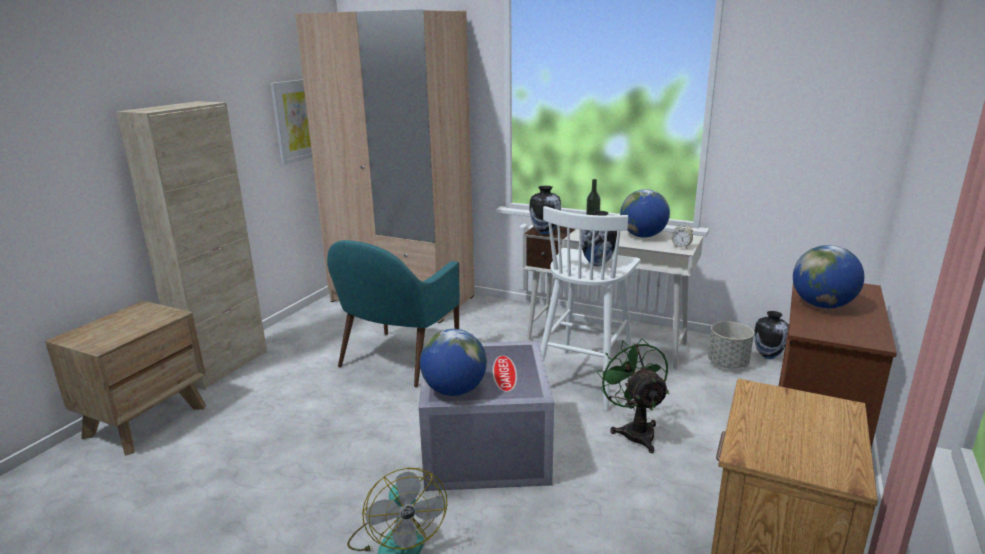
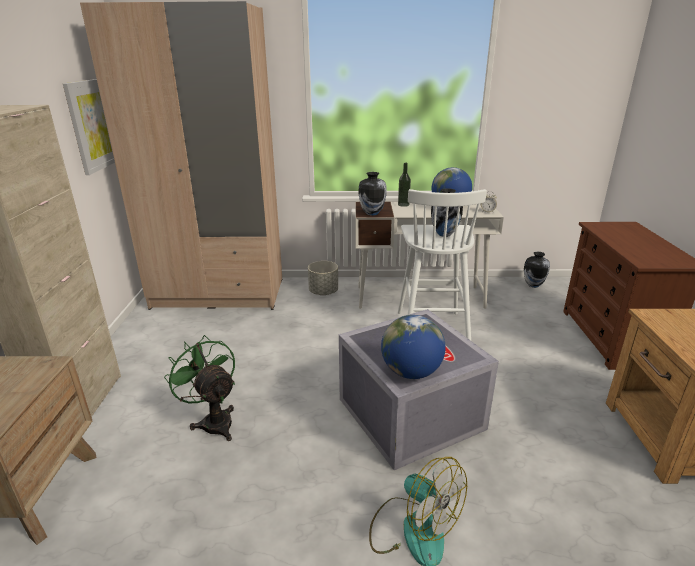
camera: 25 degrees left, 5 degrees up
turquoise armchair [327,240,460,388] -> none
green fan [597,338,669,453] -> green fan moved to [164,335,235,441]
grey planter [708,321,754,368] -> grey planter moved to [308,261,338,295]
globe [793,245,864,308] -> none

